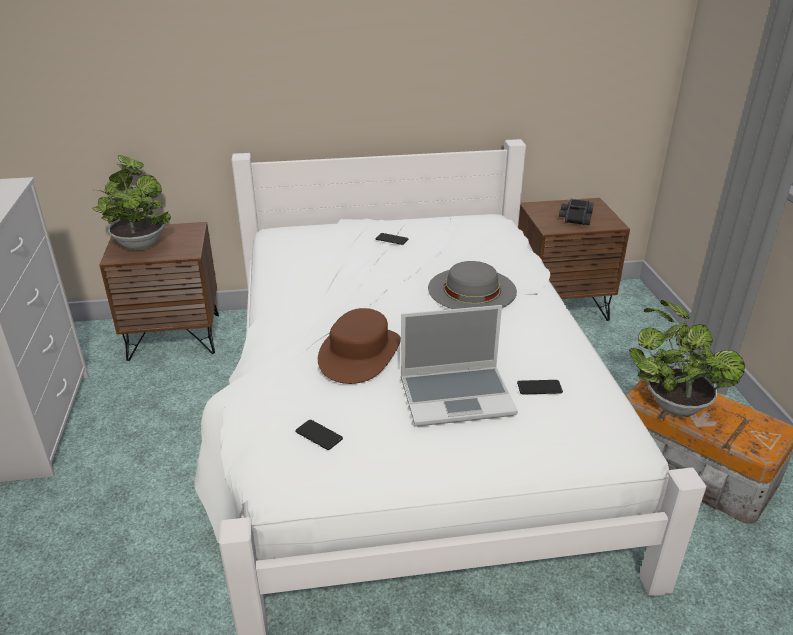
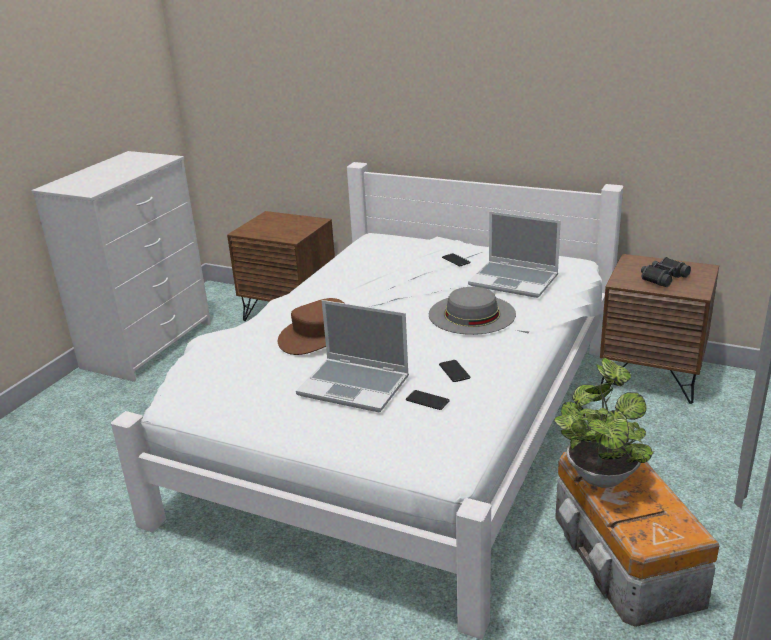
camera: 35 degrees right, 5 degrees down
potted plant [92,155,171,251] -> none
phone [295,420,343,450] -> phone moved to [439,360,471,382]
none -> laptop [468,211,561,298]

